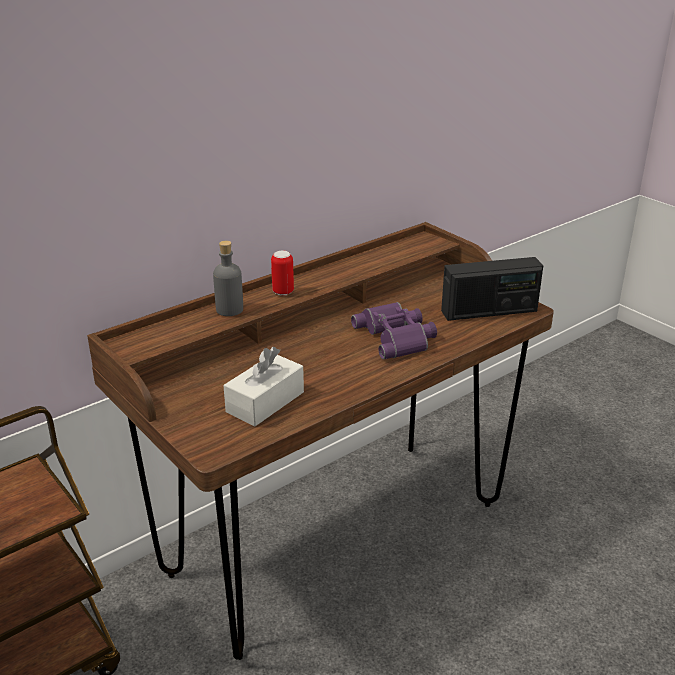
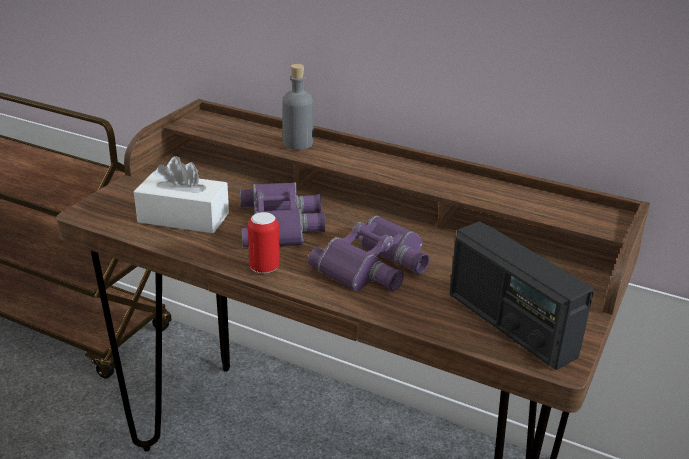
camera: 65 degrees right, 0 degrees up
can [271,251,294,296] -> can moved to [248,212,280,274]
none -> purple binoculars [240,182,326,247]

